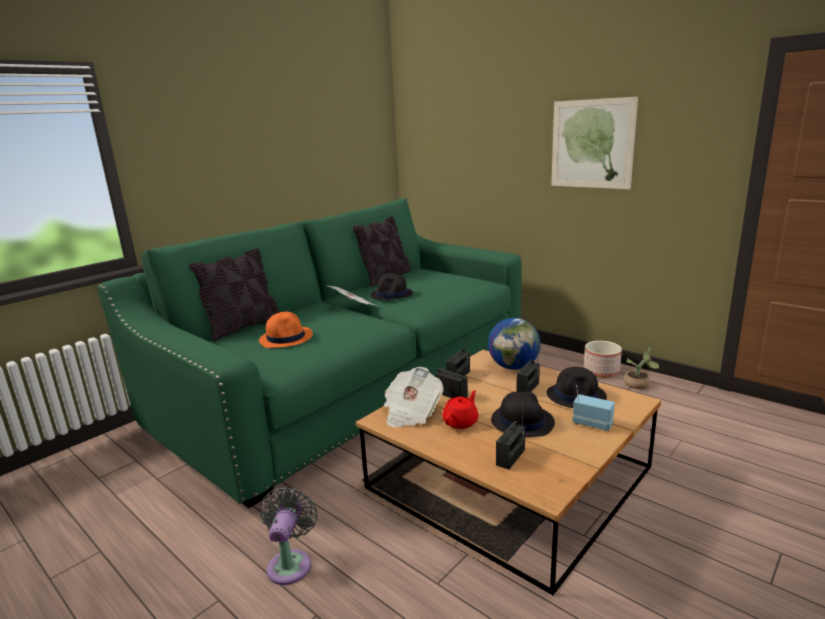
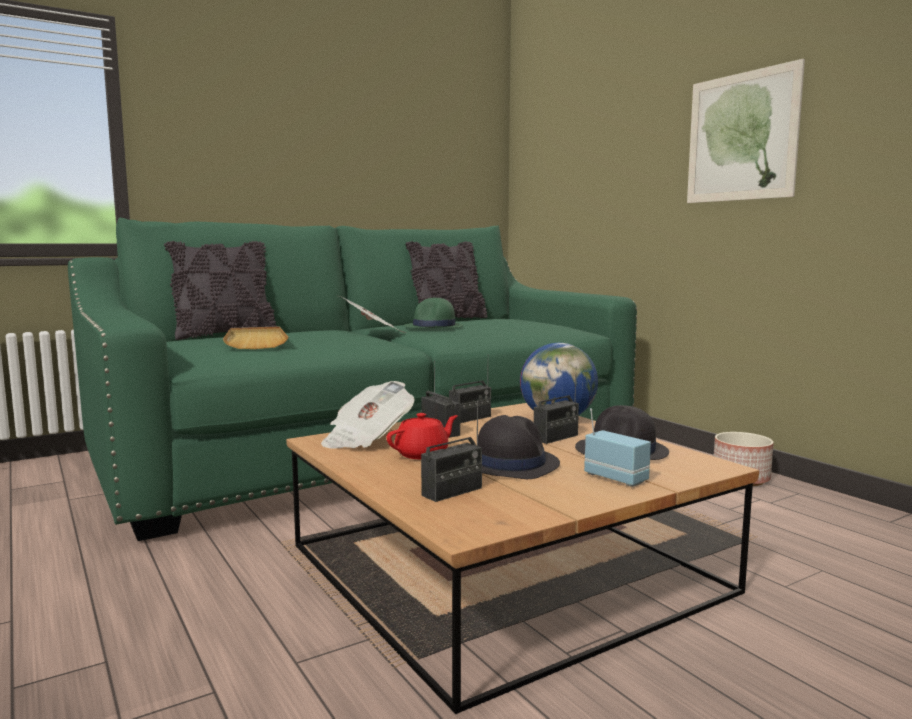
camera: 15 degrees right, 10 degrees down
orange hat [259,312,313,348] -> beige tray [223,326,288,349]
grey fan [260,486,317,585] -> none
black hat [370,273,413,301] -> green hat [404,298,464,328]
potted plant [624,348,659,389] -> none

